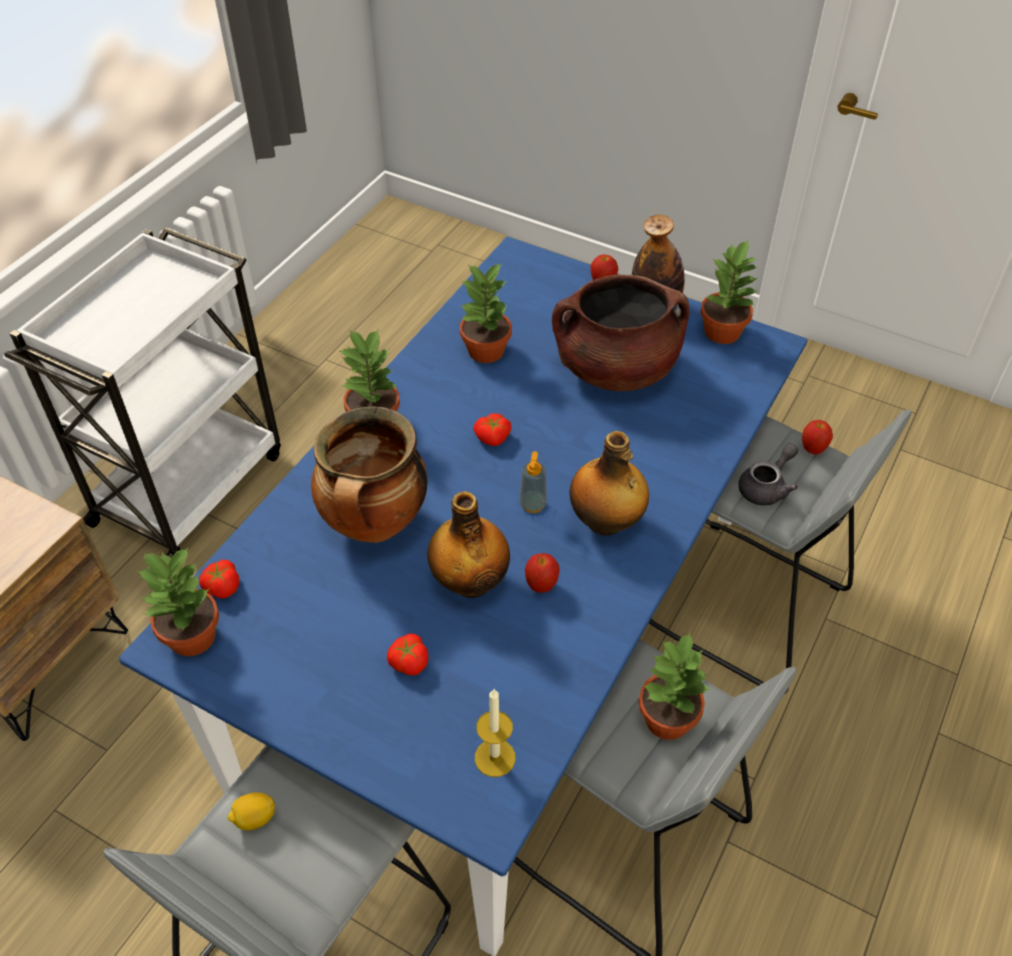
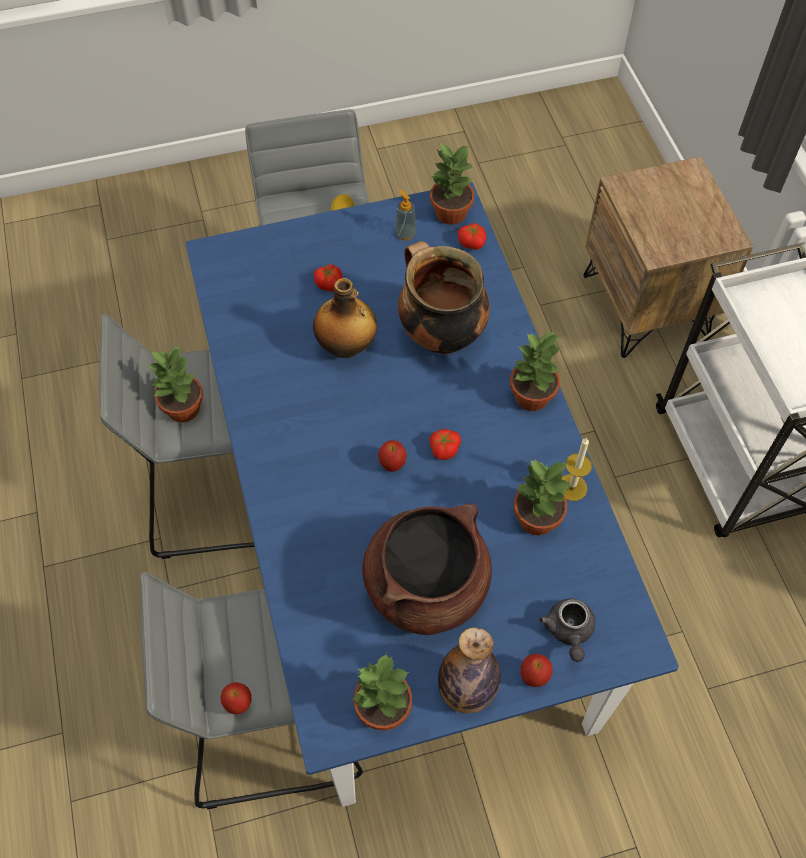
camera: 135 degrees right, 10 degrees up
candle [475,689,516,777] -> candle moved to [561,437,592,501]
soap dispenser [519,451,547,513] -> soap dispenser moved to [395,189,416,241]
apple [525,553,560,593] -> apple moved to [378,440,407,472]
bottle [570,431,649,536] -> none
grey teapot [738,443,798,506] -> grey teapot moved to [539,599,595,662]

